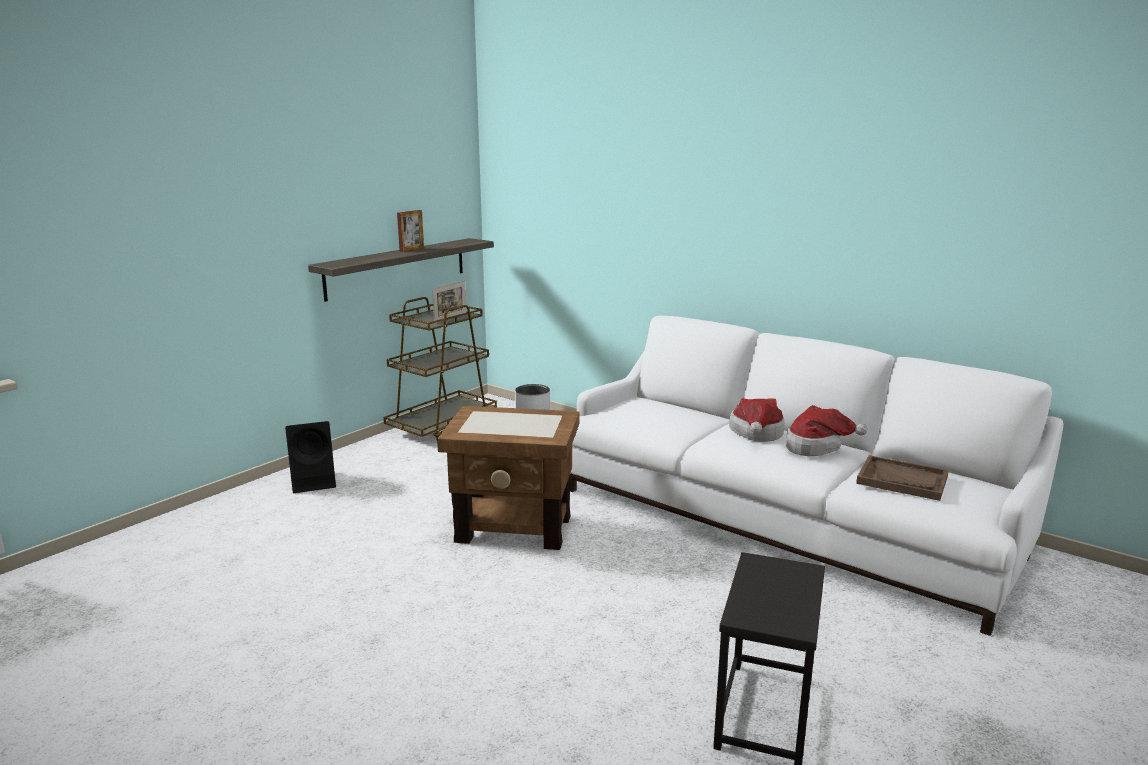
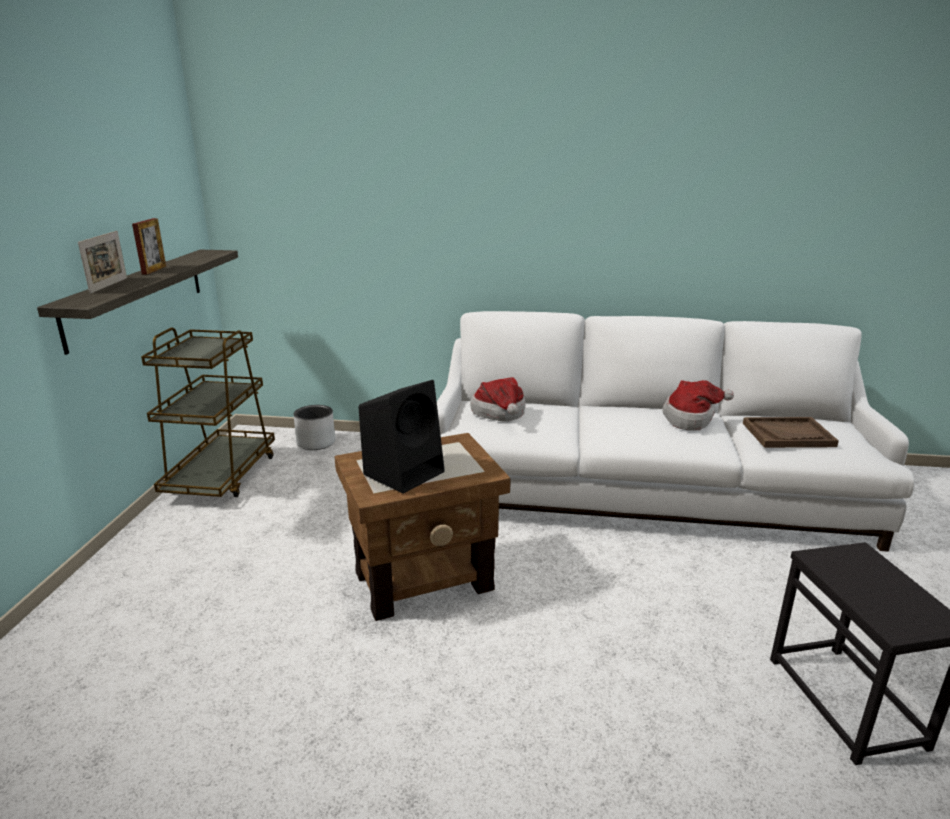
camera: 30 degrees left, 5 degrees up
black speaker [285,421,336,493] -> black speaker moved to [358,380,445,494]
picture frame [432,280,466,323] -> picture frame moved to [78,231,127,294]
hat [729,398,785,441] -> hat moved to [470,377,526,422]

